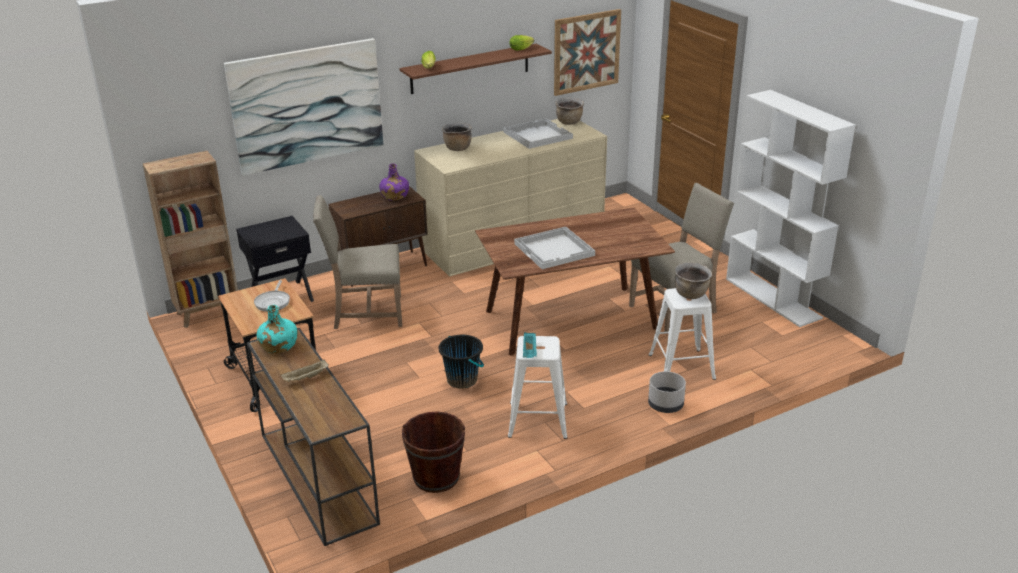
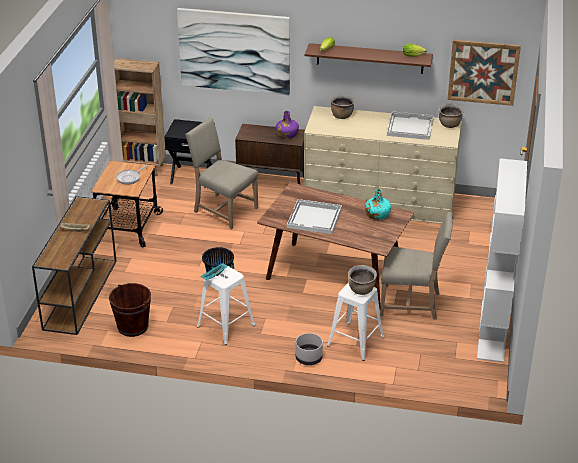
camera: 40 degrees right, 5 degrees up
turquoise bottle [257,305,297,353] -> turquoise bottle moved to [365,189,391,220]

